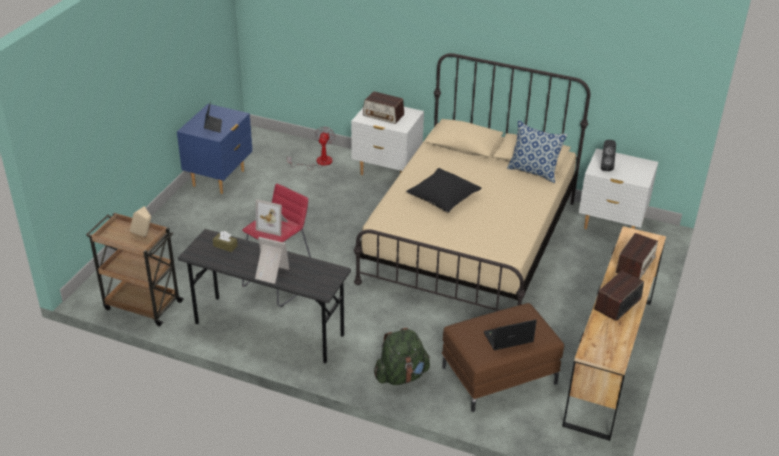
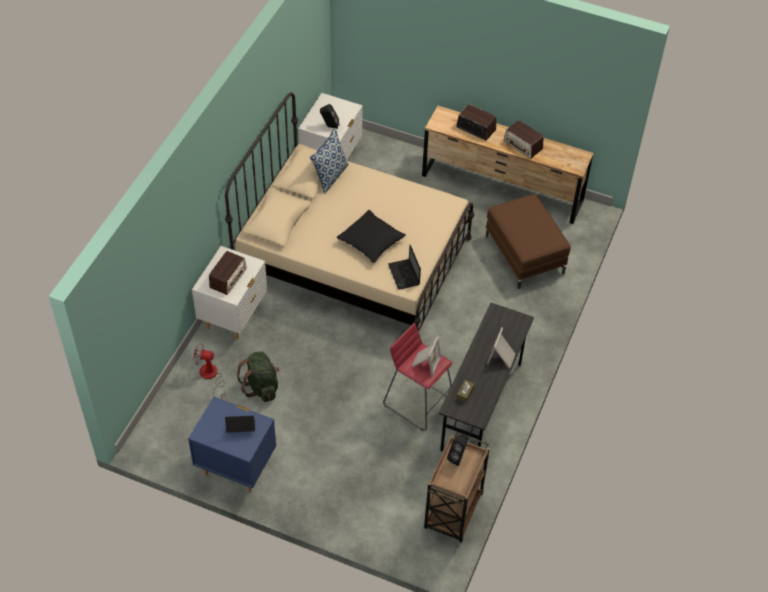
camera: 90 degrees left, 15 degrees up
beige speaker [130,206,151,237] -> black speaker [447,434,468,466]
green backpack [374,328,430,385] -> green backpack moved to [236,352,280,402]
laptop [483,320,537,350] -> laptop moved to [388,245,421,290]

